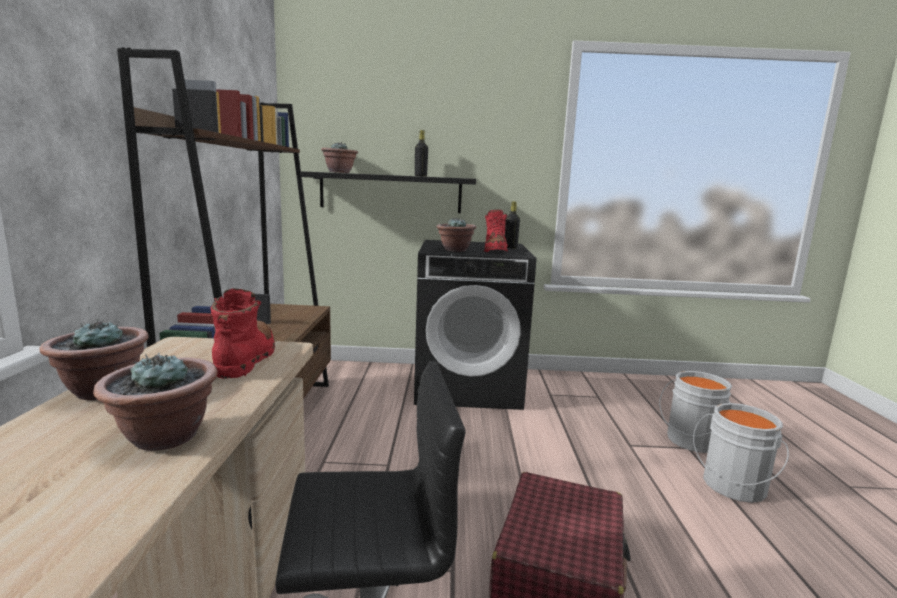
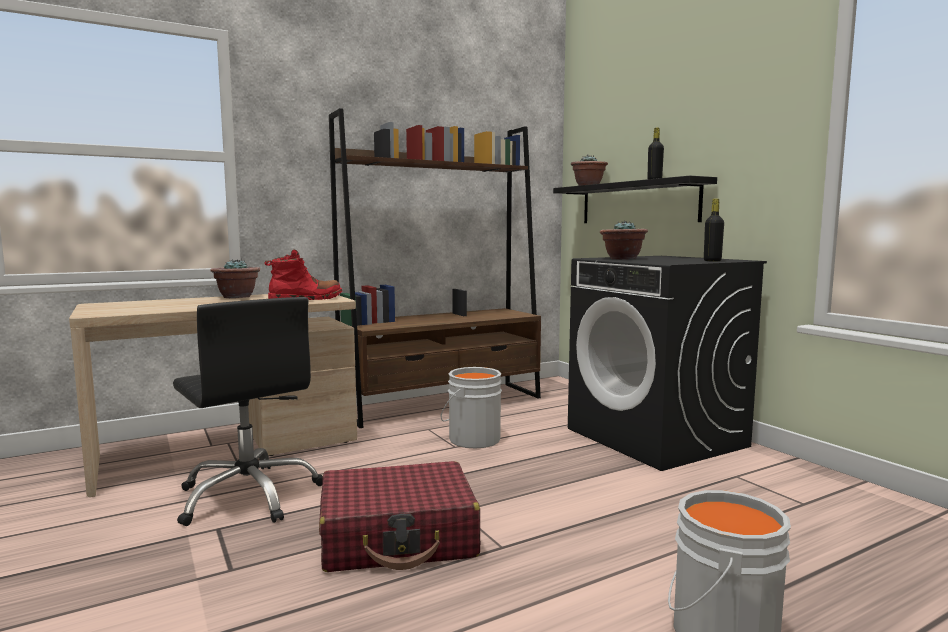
camera: 60 degrees right, 5 degrees down
potted plant [93,352,218,451] -> none
red boot [484,210,508,252] -> none
grey bucket [659,371,732,453] -> grey bucket moved to [441,367,502,449]

